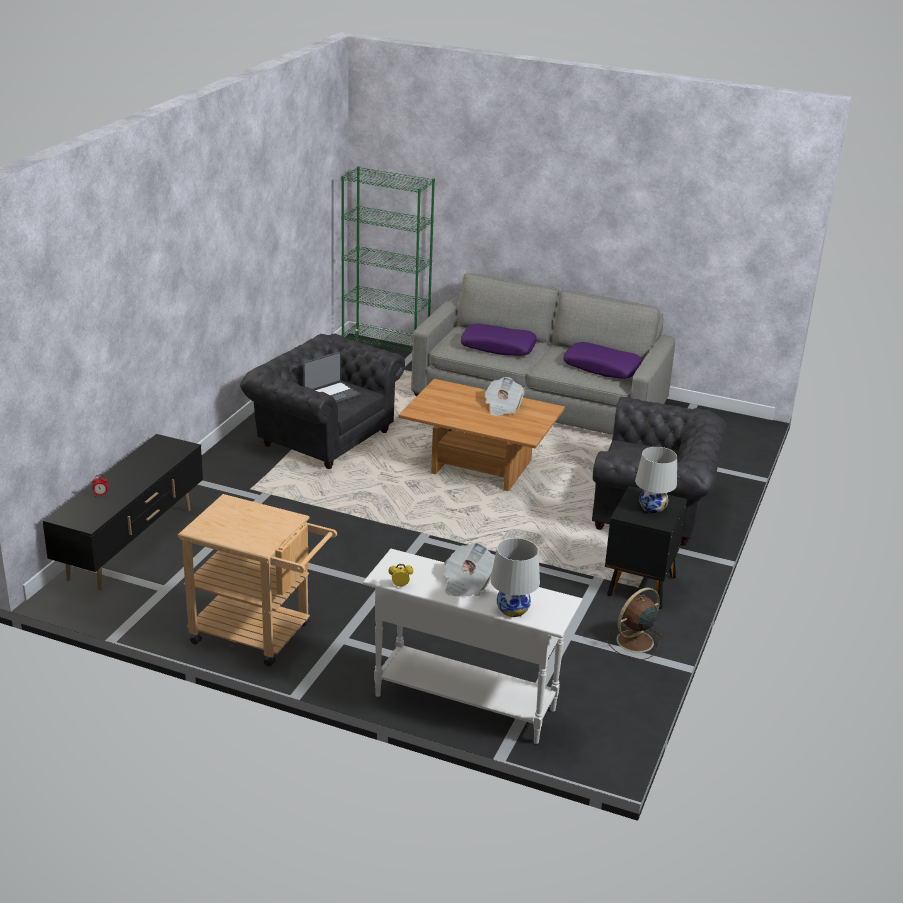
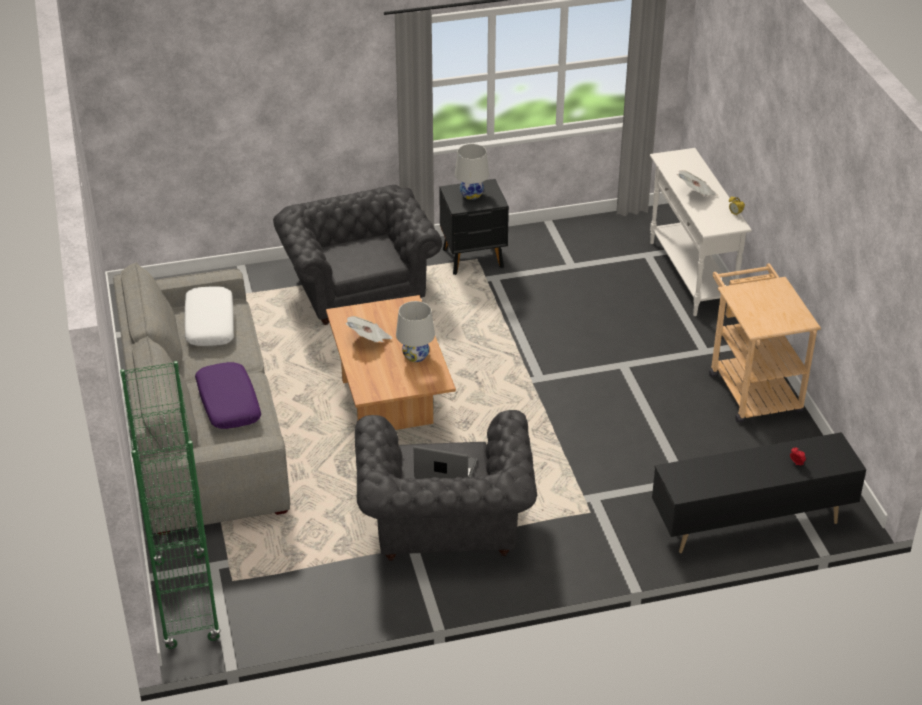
camera: 125 degrees left, 10 degrees up
white table lamp [490,538,540,617] -> white table lamp moved to [396,301,435,362]
purple pillow [563,342,642,379] -> white pillow [185,286,234,346]
brown fan [607,588,663,660] -> none

